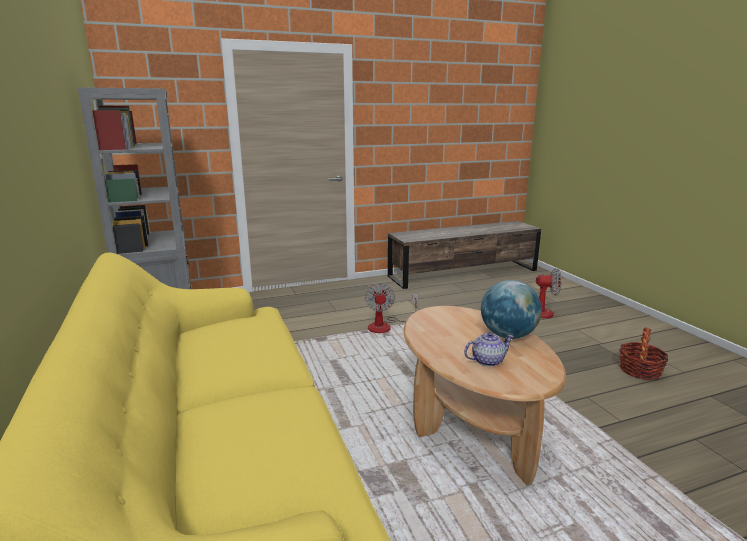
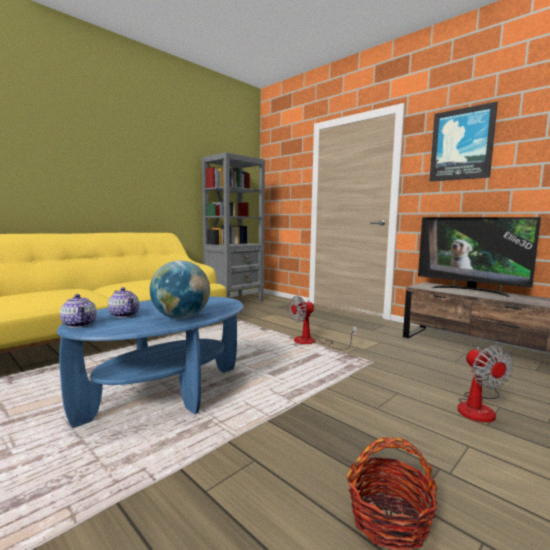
camera: 65 degrees right, 10 degrees down
brown coffee table [404,306,566,486] -> blue coffee table [57,296,244,428]
none -> teapot [60,294,97,328]
none -> television [418,217,541,297]
none -> picture [430,102,498,182]

